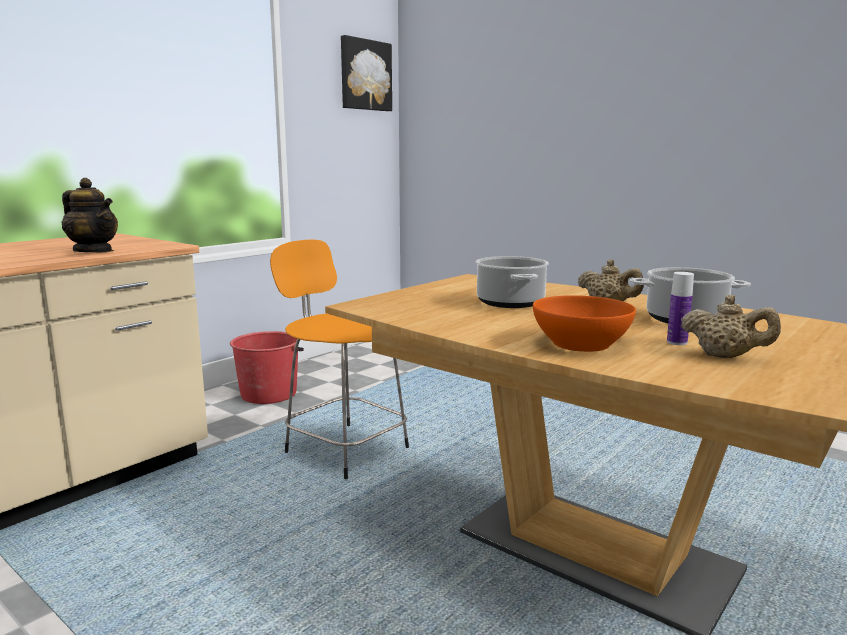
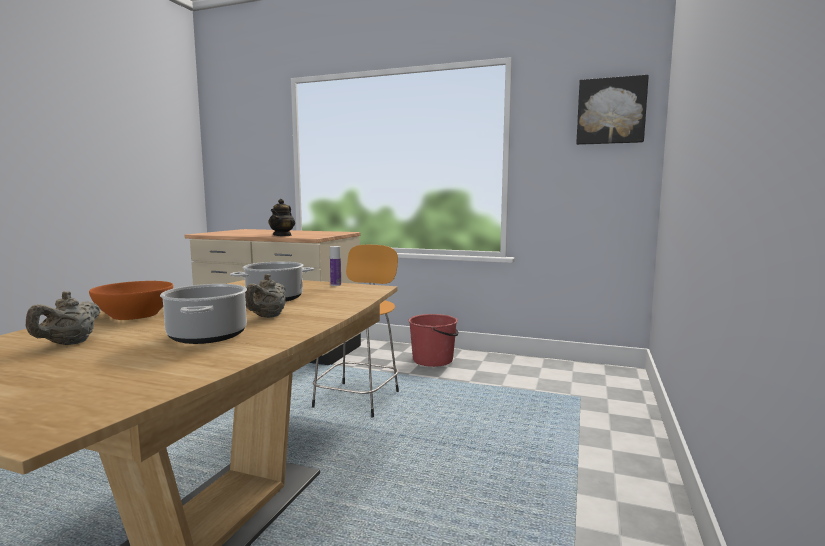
camera: 70 degrees right, 5 degrees down
bottle [667,272,694,345] -> bottle moved to [330,246,341,286]

